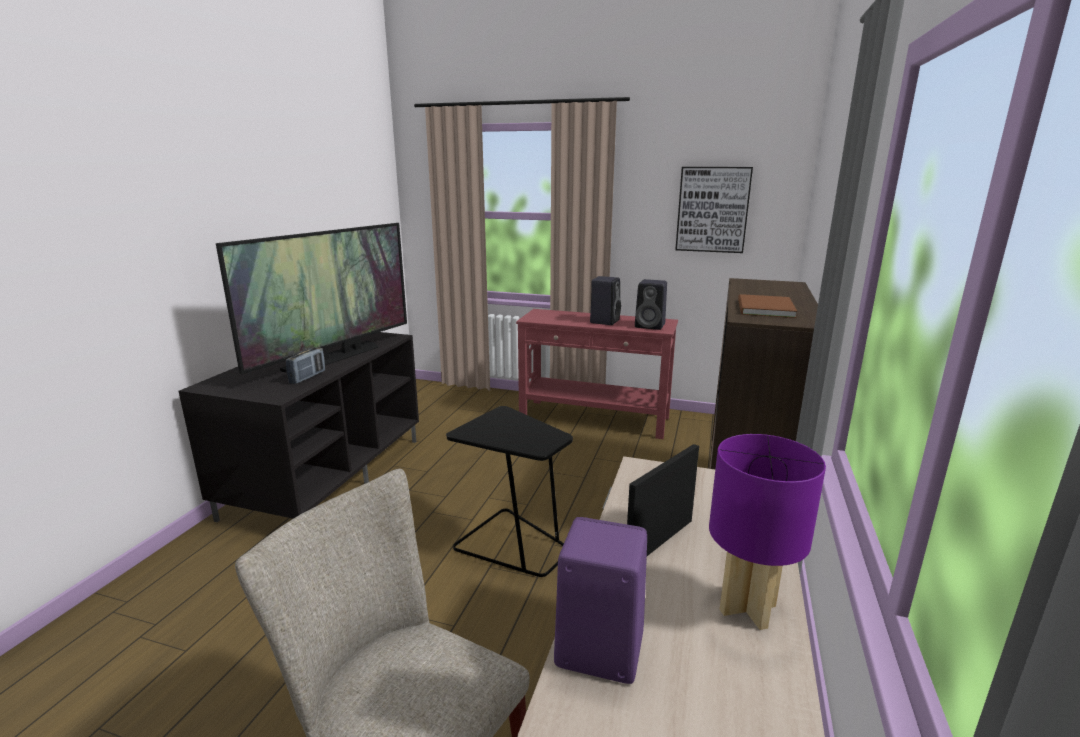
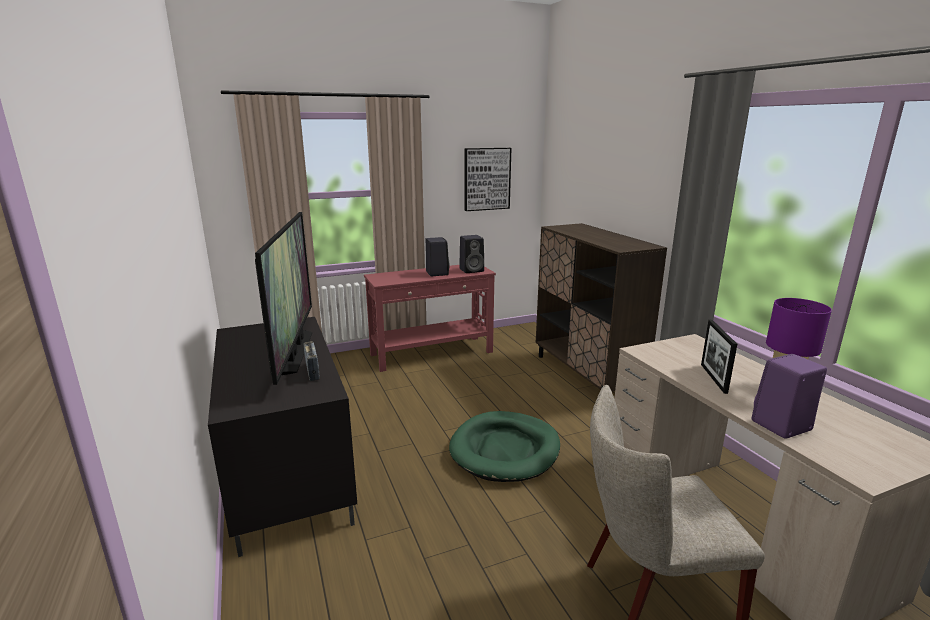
camera: 40 degrees left, 0 degrees up
black side table [446,406,573,577] -> green dog bed [449,411,560,482]
brown book [738,294,797,318] -> none

